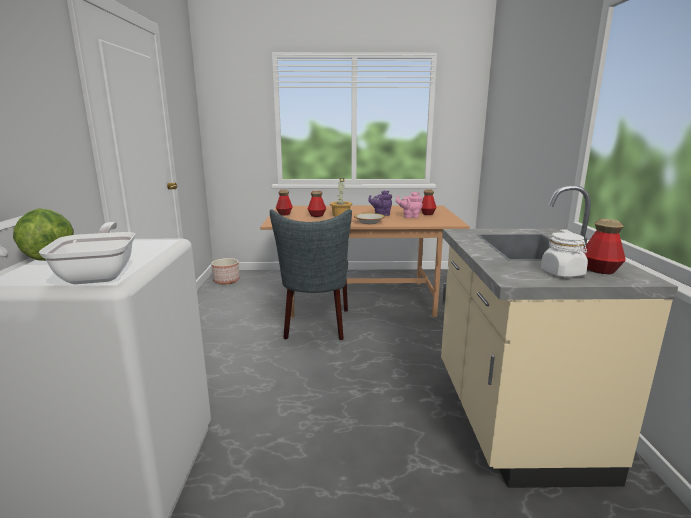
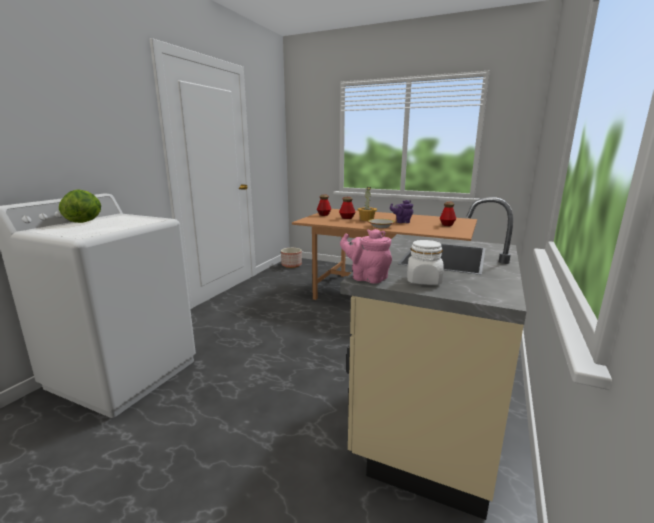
camera: 25 degrees right, 0 degrees up
frying pan [39,222,135,284] -> none
grey chair [270,209,352,340] -> none
pink teapot [396,192,423,218] -> pink teapot moved to [340,229,392,283]
bottle [583,219,626,274] -> none

